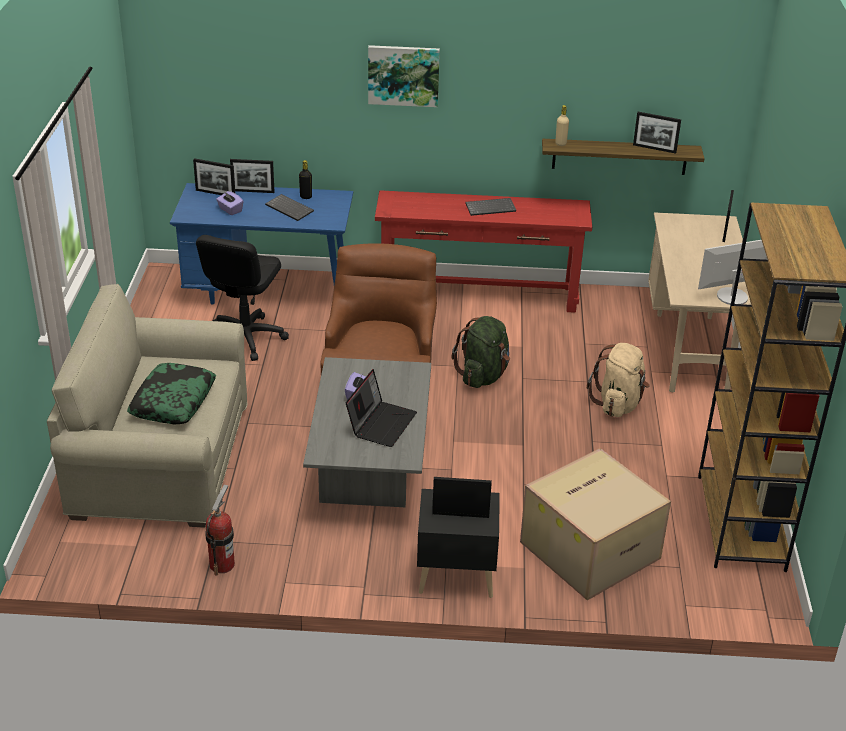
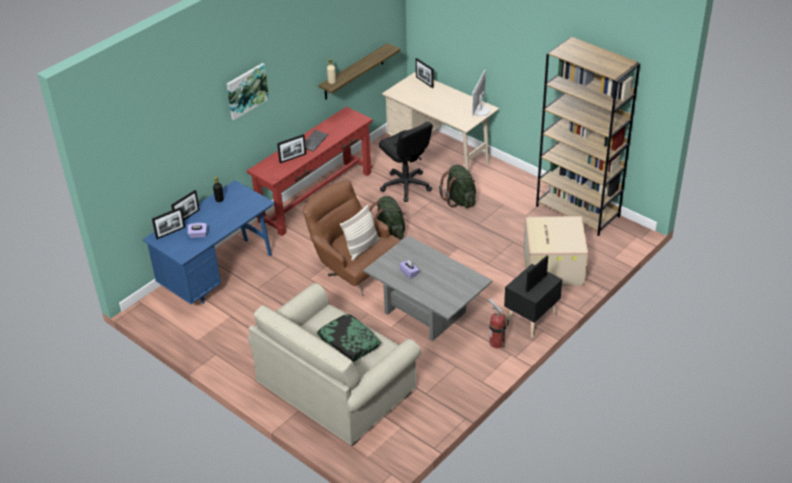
camera: 50 degrees left, 5 degrees up
black office chair [196,235,289,361] -> black office chair moved to [379,122,433,202]
fire extinguisher [205,485,235,576] -> fire extinguisher moved to [488,299,509,348]
keyboard [265,194,314,221] -> none
laptop [346,369,417,447] -> none
beige backpack [587,343,650,417] -> green backpack [439,165,476,208]
picture frame [633,112,681,154] -> picture frame moved to [277,134,306,163]
none -> pillow [340,204,380,261]

